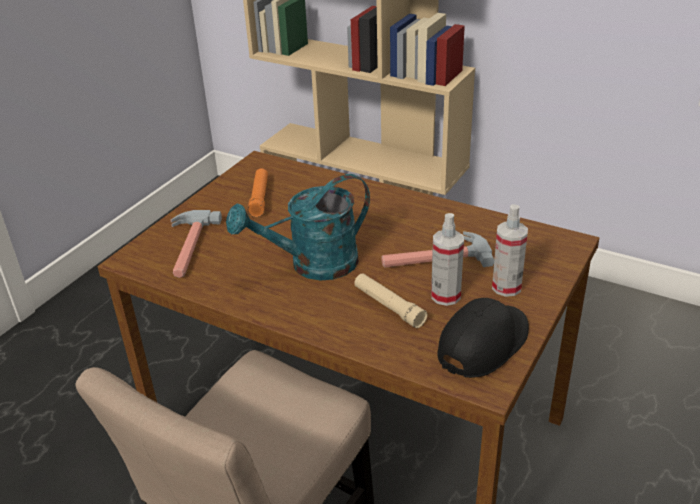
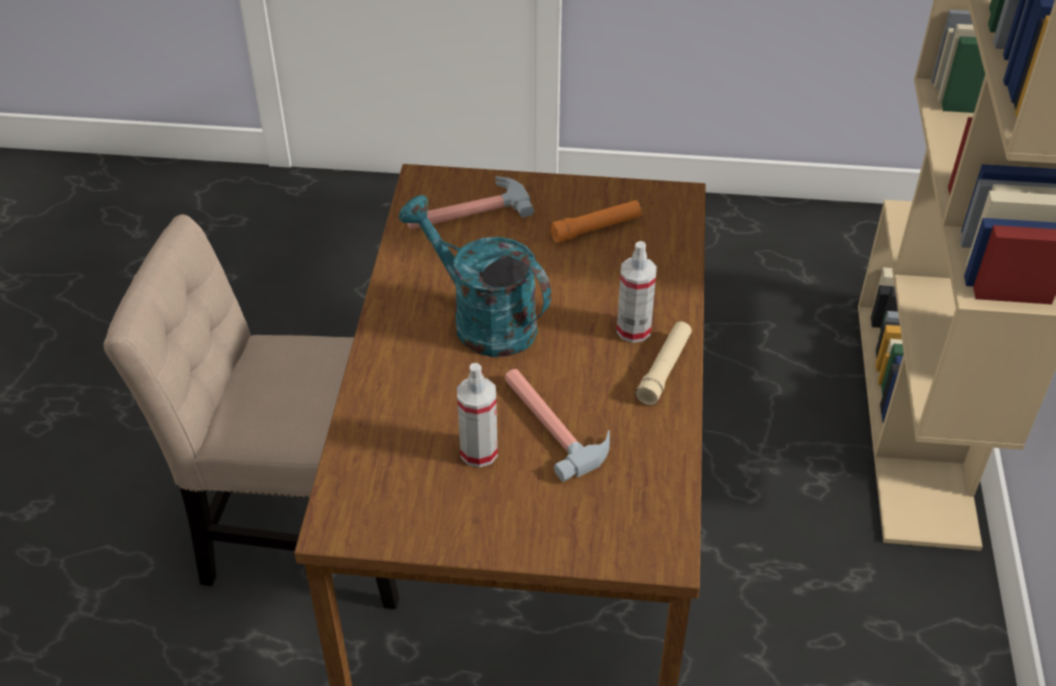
camera: 65 degrees right, 10 degrees up
beige flashlight [354,273,427,328] -> beige flashlight moved to [635,321,692,405]
black cap [437,298,529,378] -> none
spray bottle [492,204,528,297] -> spray bottle moved to [617,241,657,343]

